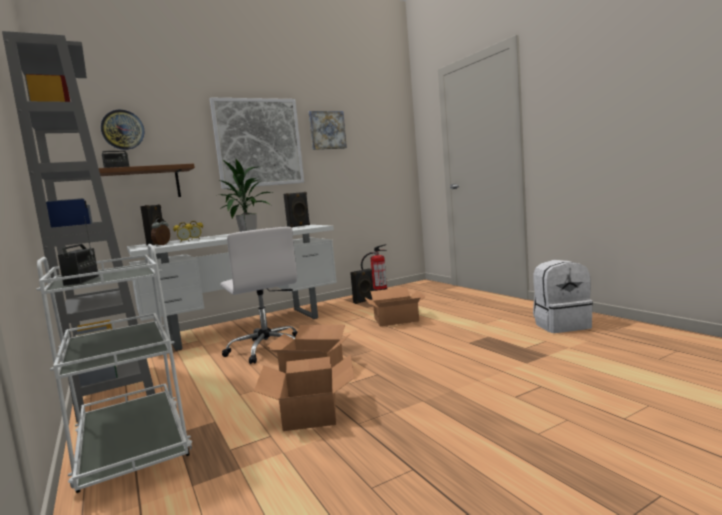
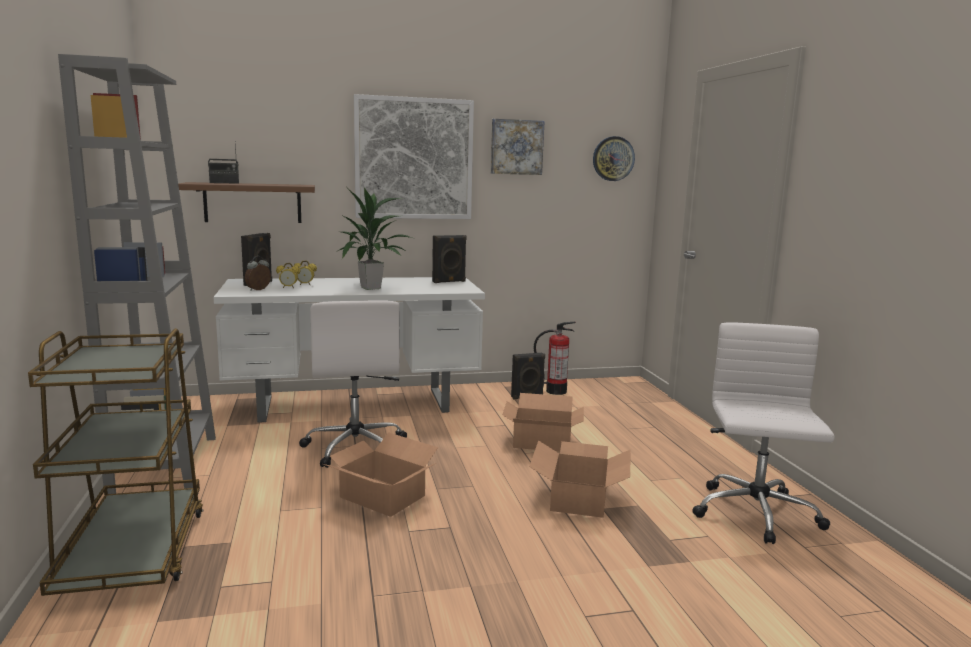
camera: 15 degrees right, 5 degrees up
white cart [36,244,192,493] -> brown cart [28,328,203,596]
radio [58,216,99,286] -> none
wall clock [101,110,144,150] -> wall clock moved to [593,136,635,181]
cardboard box [254,354,354,431] -> cardboard box moved to [529,440,631,518]
white backpack [533,260,593,333] -> white office chair [692,322,835,544]

